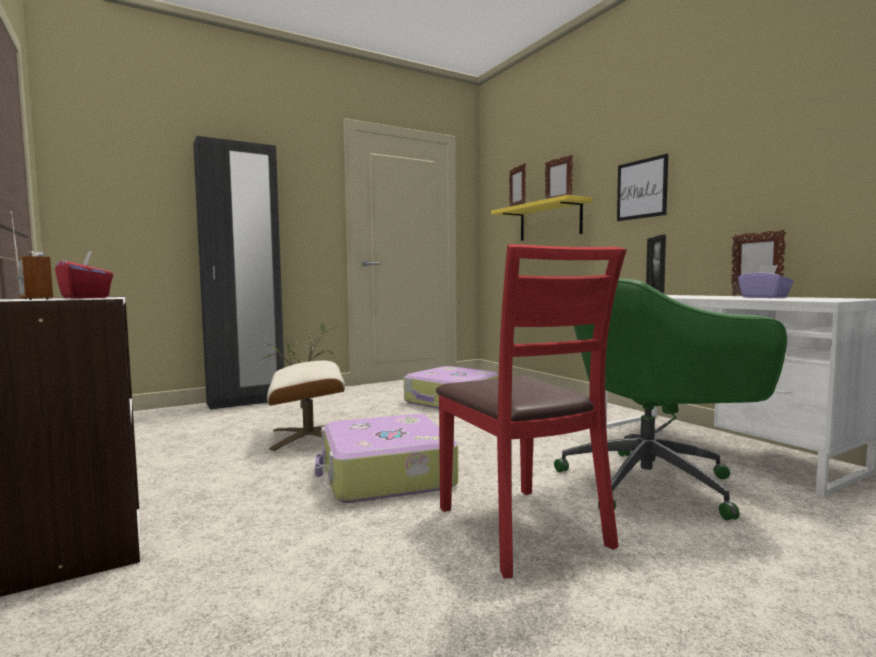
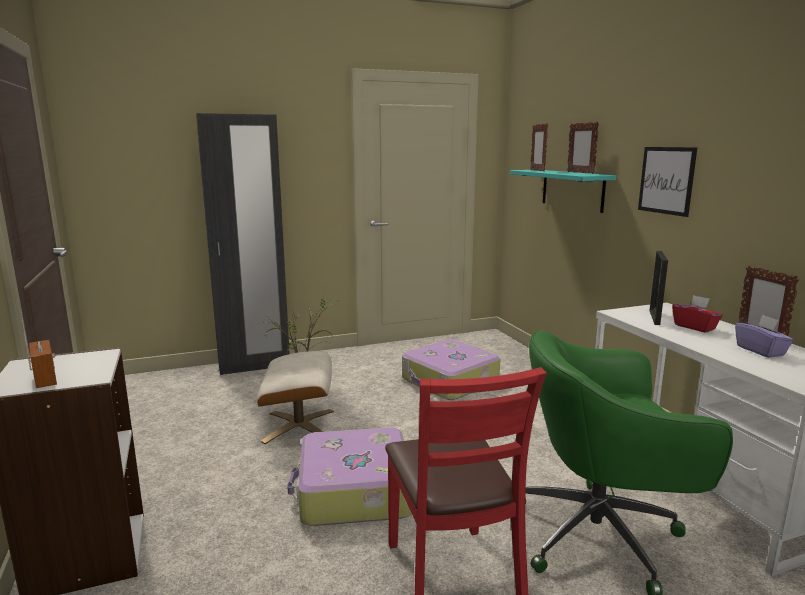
camera: 10 degrees right, 10 degrees up
red tissue box [55,251,114,299] -> red tissue box moved to [672,295,723,333]
yellow shelf [491,195,592,241] -> turquoise shelf [510,170,616,213]

